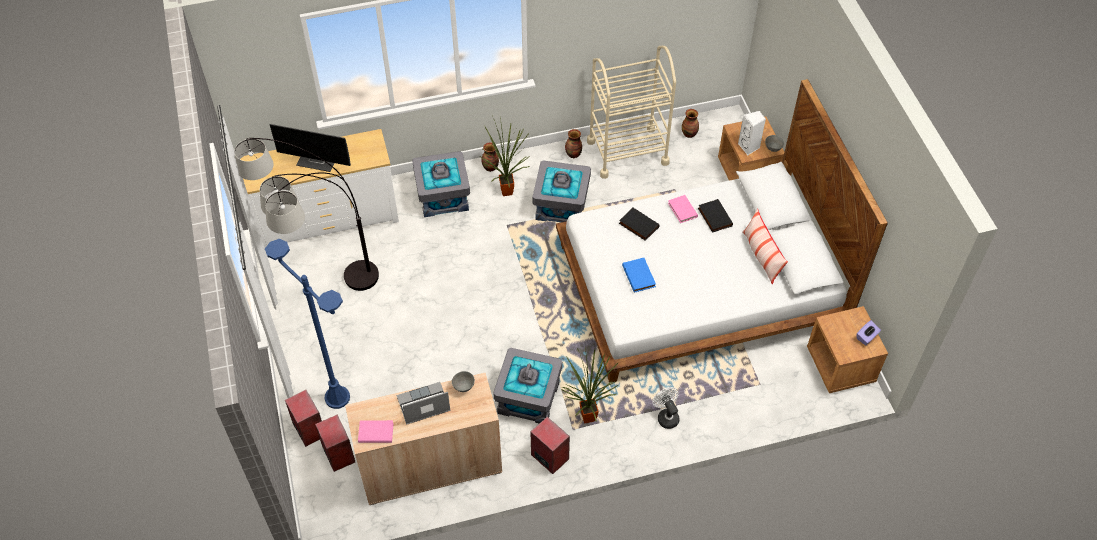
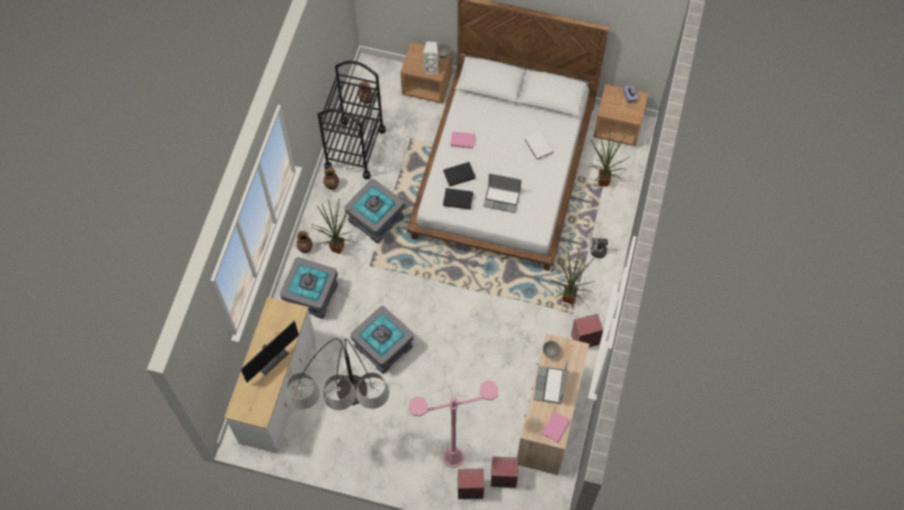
camera: 60 degrees left, 10 degrees up
blue floor lamp [265,239,350,409] -> pink floor lamp [409,381,499,468]
grey storage box [493,348,562,424] -> grey storage box moved to [351,306,414,374]
beige cart [587,46,676,179] -> black cart [318,61,386,179]
blue book [622,258,656,293] -> laptop [483,173,521,213]
black book [698,199,733,233] -> black book moved to [443,188,473,210]
pillow [742,209,788,284] -> none
none -> white book [524,131,553,160]
none -> potted plant [588,129,631,187]

